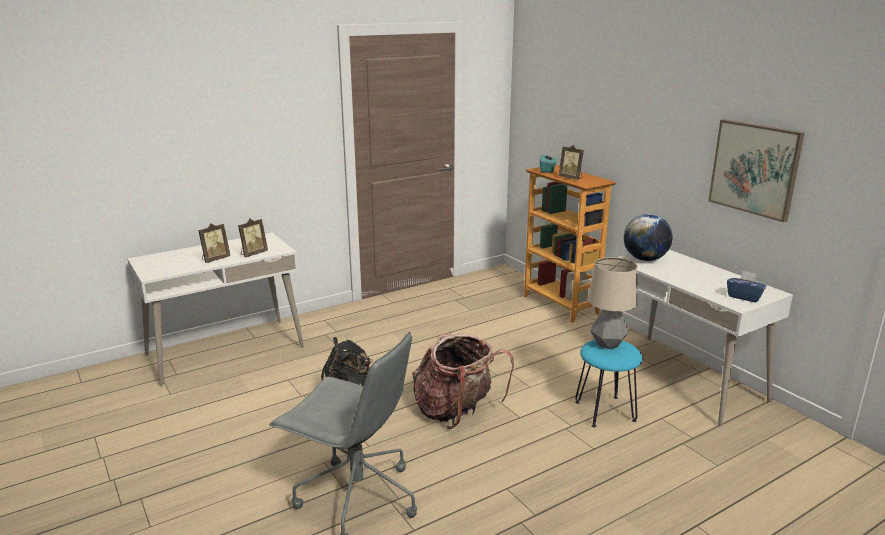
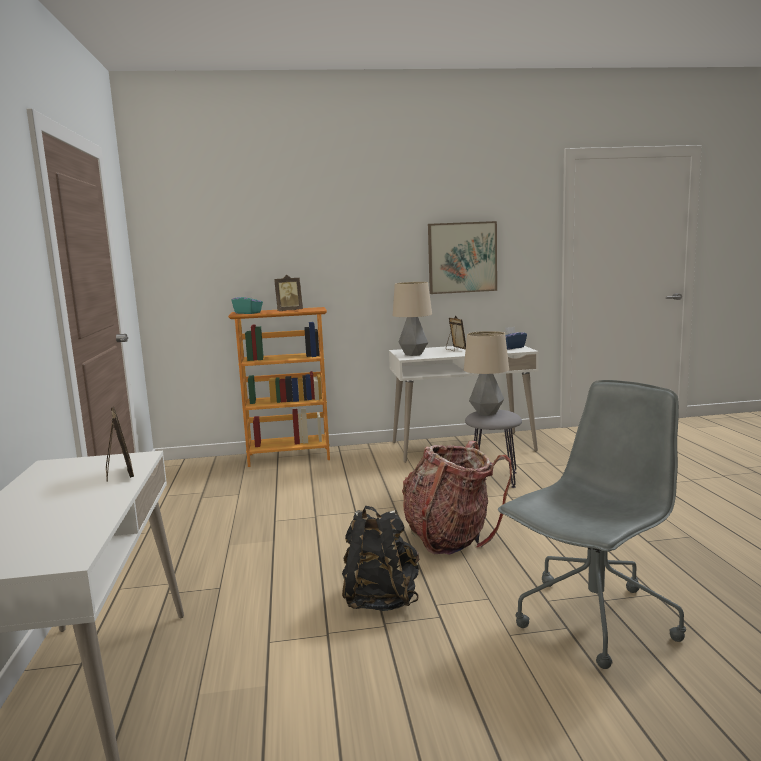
camera: 65 degrees left, 10 degrees down
picture frame [198,223,230,263] -> picture frame moved to [446,315,466,351]
turquoise stool [575,340,642,428] -> grey stool [465,410,522,488]
globe [624,214,673,261] -> table lamp [393,282,432,356]

